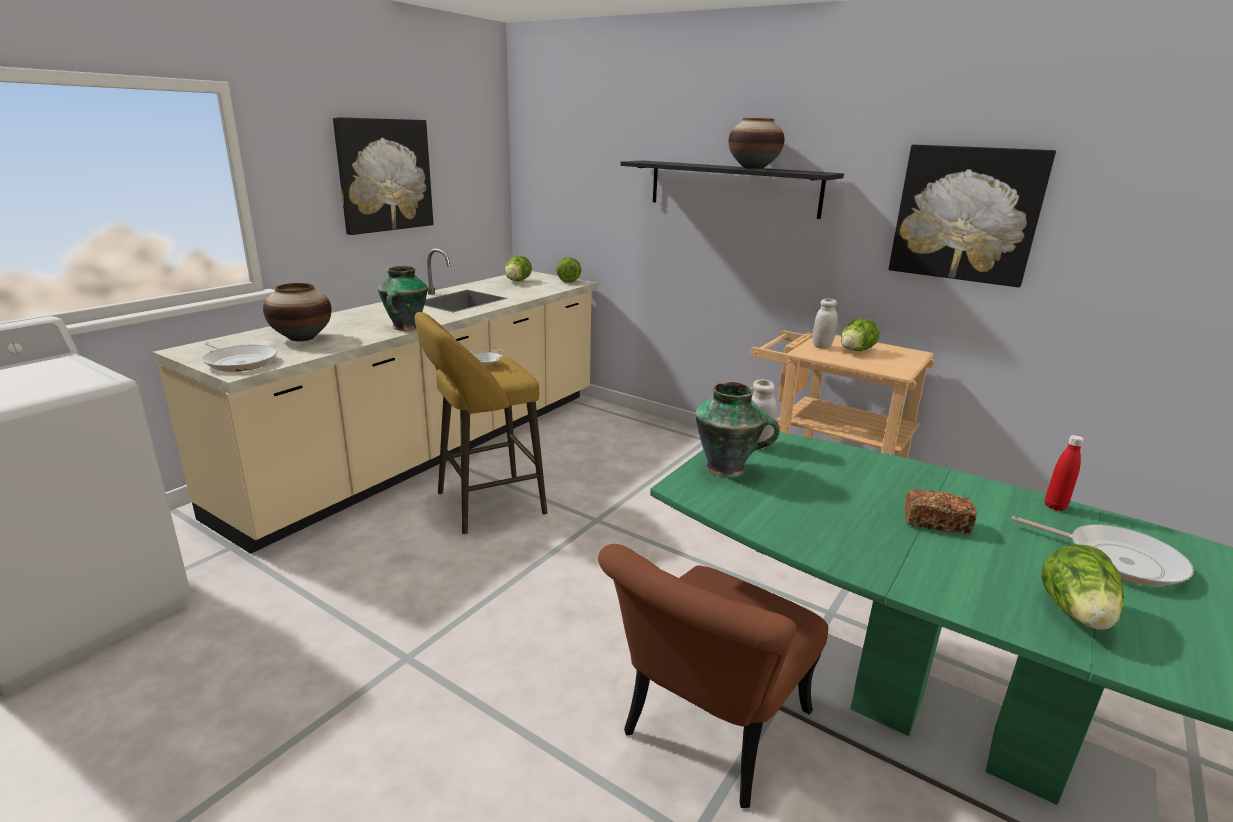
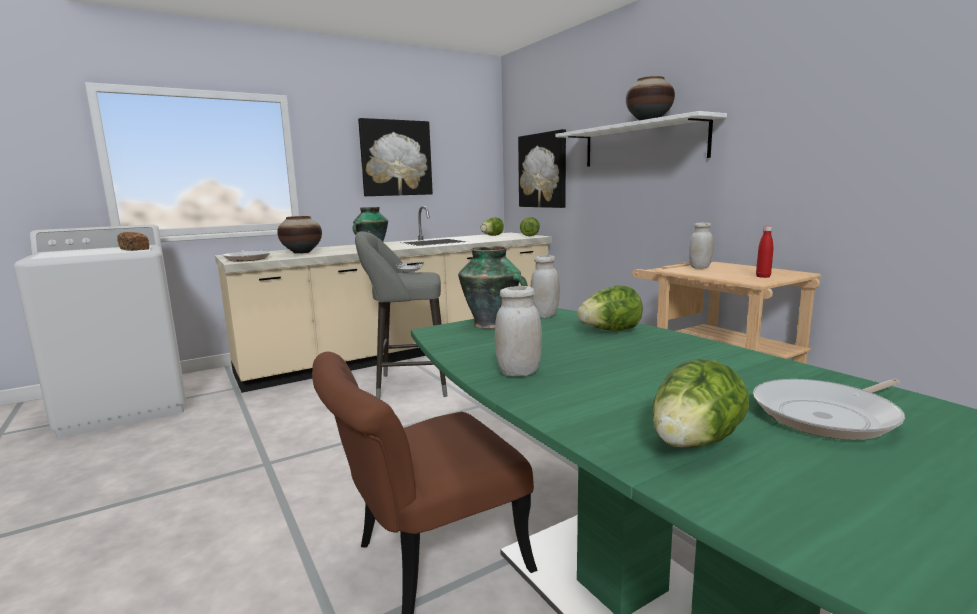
camera: 25 degrees right, 10 degrees down
yellow stool [415,312,547,534] -> grey stool [355,231,448,399]
black shelf [620,161,844,219] -> white shelf [555,111,727,167]
lettuce [841,318,879,351] -> lettuce moved to [577,285,643,331]
picture [889,145,1056,287] -> picture moved to [518,129,566,208]
bread [905,489,977,535] -> bread moved to [117,232,149,251]
frying pan [1011,516,1194,586] -> frying pan turned 90 degrees clockwise [753,379,905,440]
red bottle [1045,435,1084,511] -> red bottle moved to [756,226,773,278]
none -> white jar [495,286,542,376]

